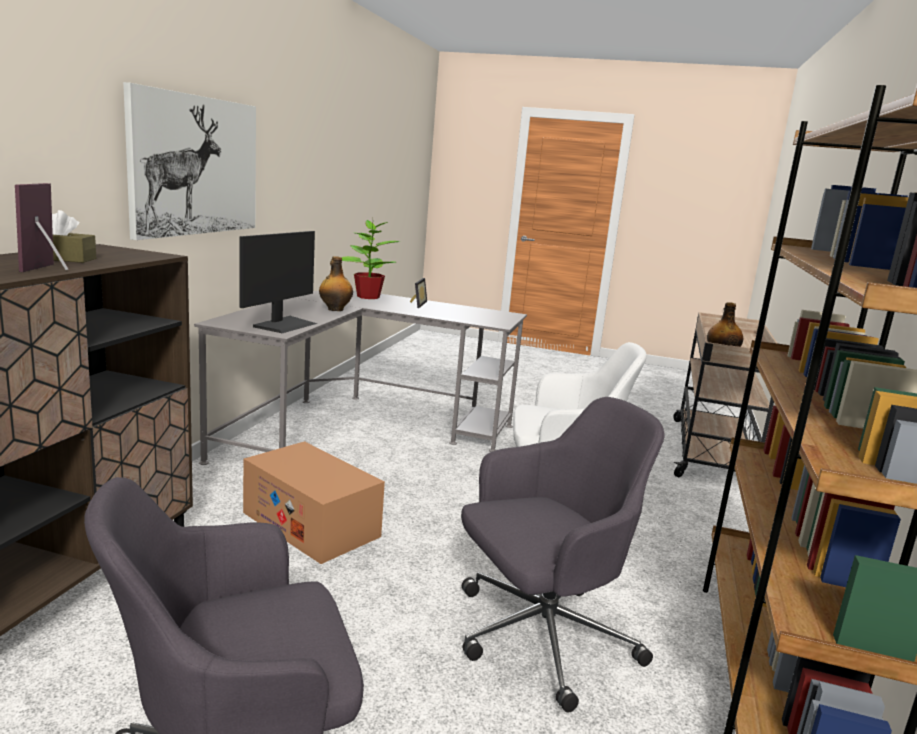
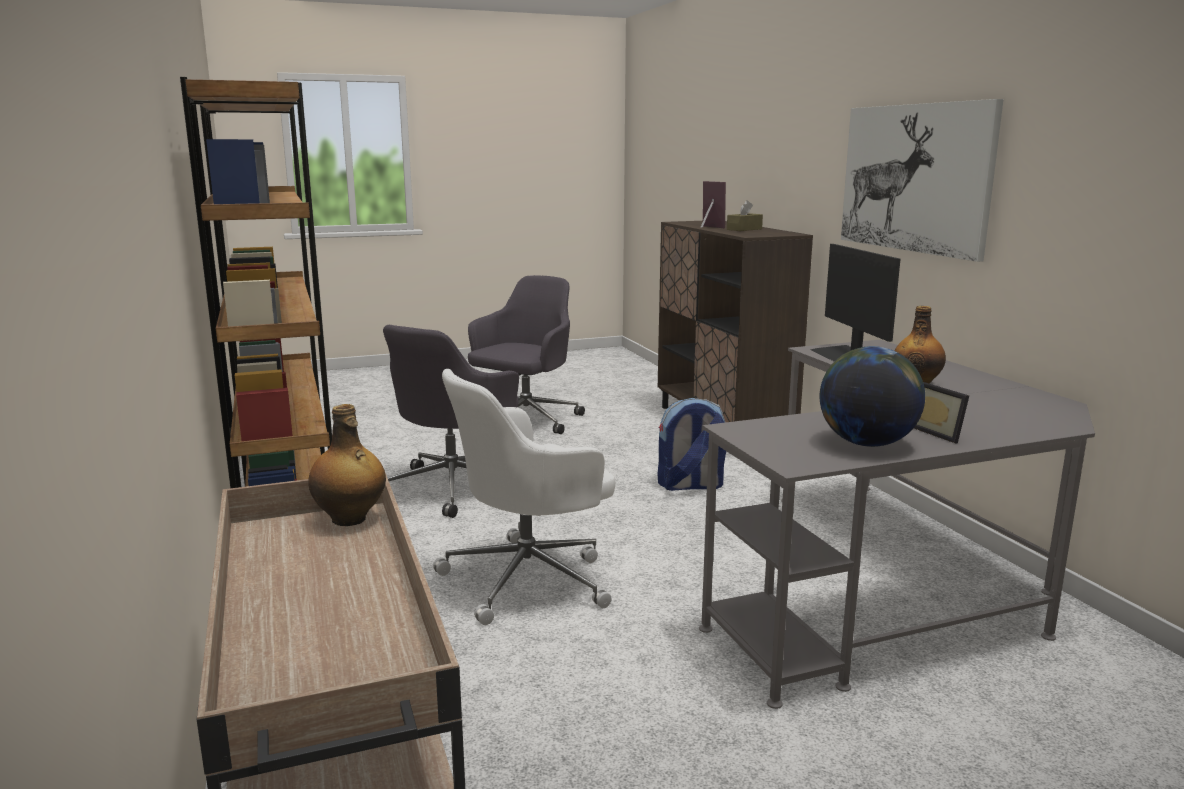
camera: 145 degrees right, 0 degrees up
cardboard box [243,441,385,564] -> backpack [657,398,726,491]
potted plant [341,220,400,299] -> none
none -> globe [820,346,925,447]

